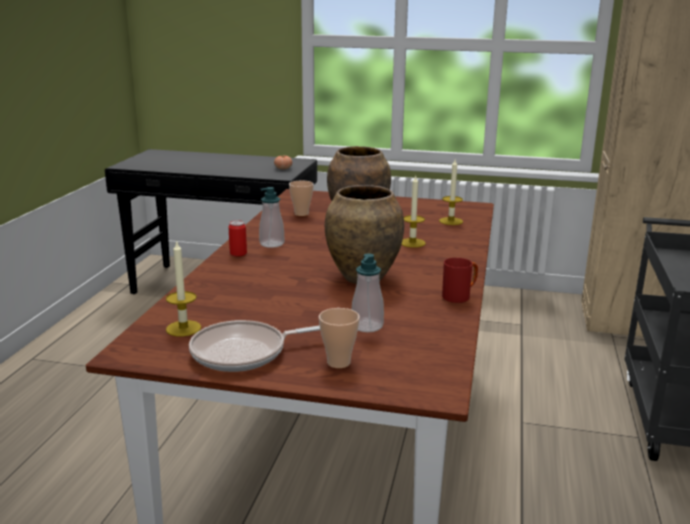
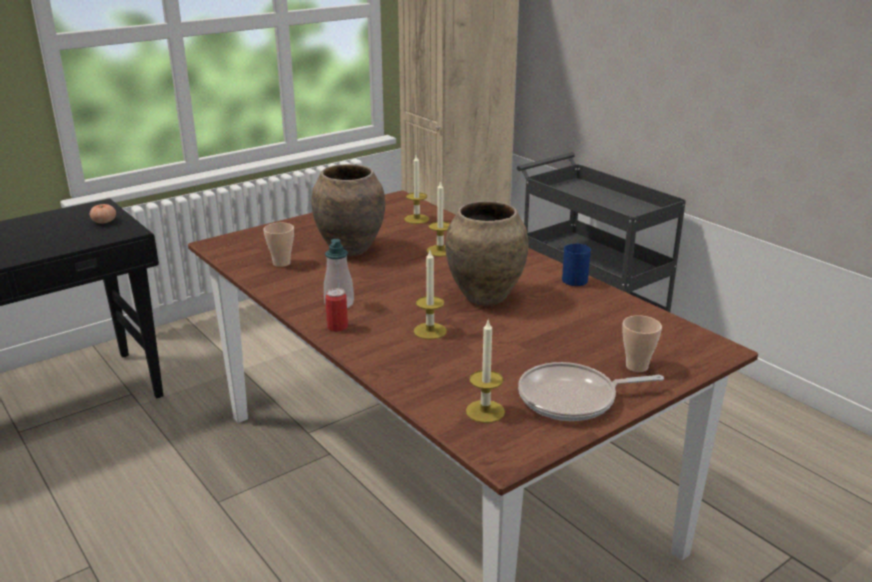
camera: 50 degrees left, 5 degrees up
frying pan [189,320,320,372] -> frying pan turned 60 degrees clockwise [518,362,664,421]
soap dispenser [352,253,384,332] -> none
red mug [442,258,478,303] -> blue mug [562,244,591,286]
none -> candle [414,251,447,339]

